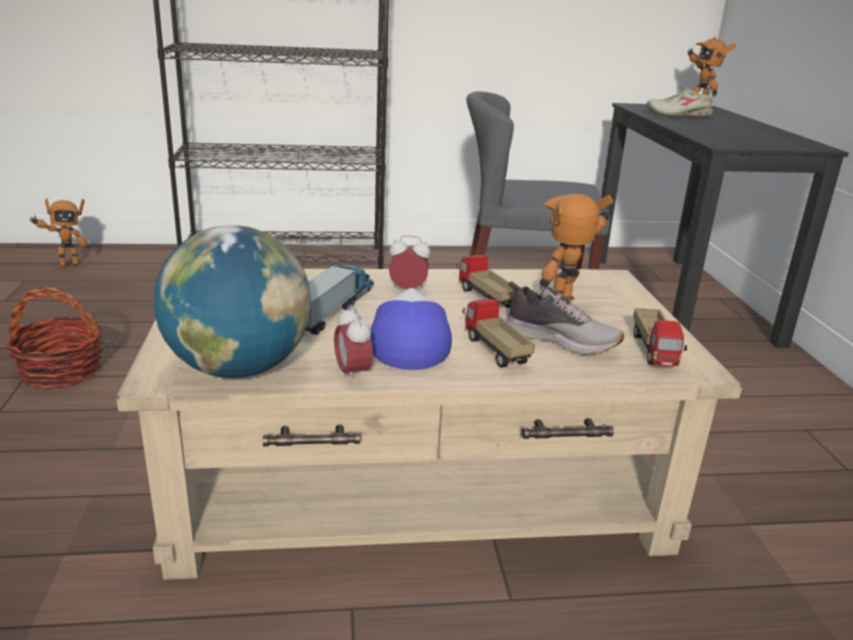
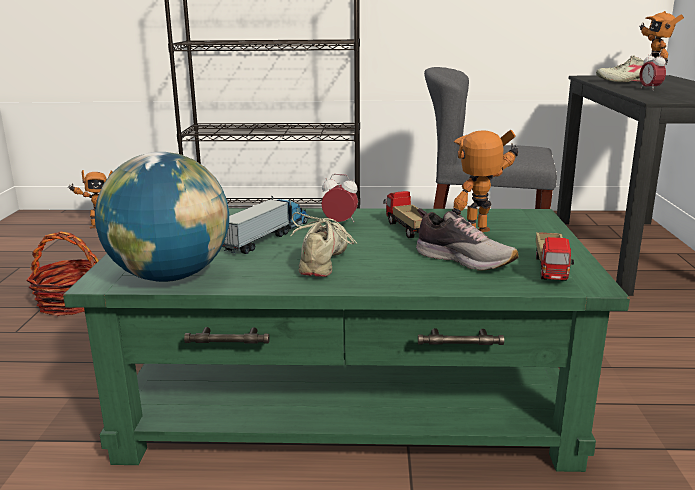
camera: 10 degrees right, 5 degrees down
beige coffee table [116,269,742,580] -> green coffee table [63,208,630,472]
alarm clock [334,305,373,385] -> alarm clock moved to [640,52,666,88]
cap [371,288,452,370] -> beige shoe [290,212,357,277]
toy truck [462,299,535,368] -> none

